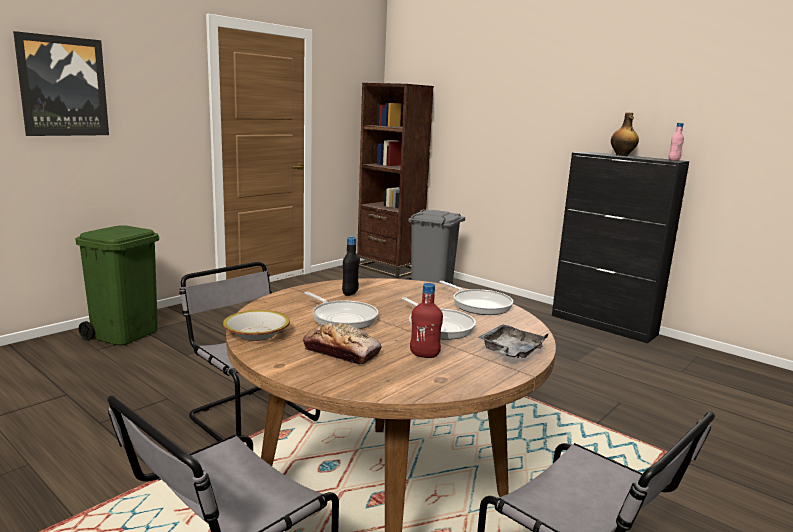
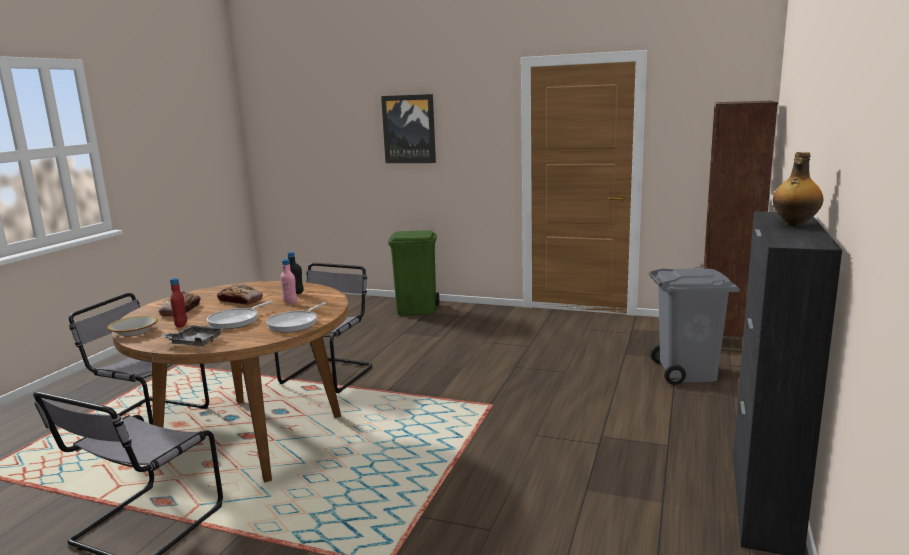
camera: 70 degrees right, 0 degrees up
bowl [223,310,290,341] -> bowl moved to [107,316,158,337]
frying pan [304,292,378,329] -> bread [217,284,263,305]
pink bottle [668,123,684,161] -> pink bottle moved to [280,259,297,304]

